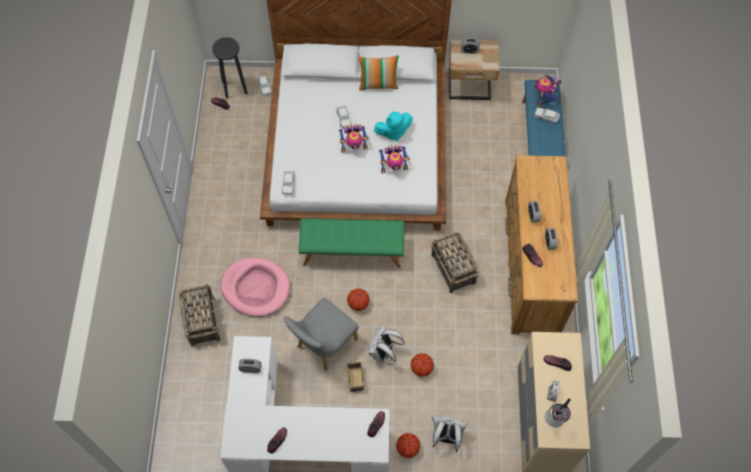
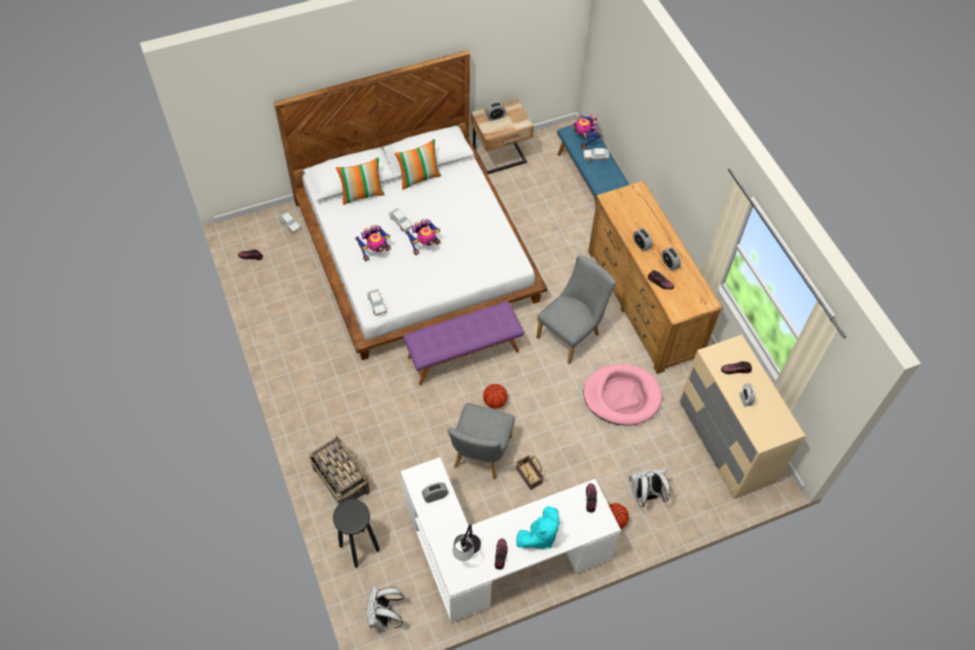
camera: 25 degrees left, 5 degrees down
black stool [212,37,248,99] -> black stool moved to [333,499,380,568]
pink dog bed [221,257,290,317] -> pink dog bed moved to [583,364,662,426]
green bench [298,219,404,268] -> purple bench [403,301,524,386]
white backpack [369,324,405,365] -> white backpack moved to [366,584,405,630]
turquoise plush toy [374,112,413,142] -> turquoise plush toy moved to [516,506,560,549]
toy robot [379,145,410,173] -> toy robot moved to [355,225,391,261]
basketball [411,353,434,377] -> none
basket [431,232,480,293] -> grey chair [536,255,616,364]
table lamp [545,398,571,427] -> table lamp moved to [453,524,481,561]
none -> pillow [335,157,385,205]

